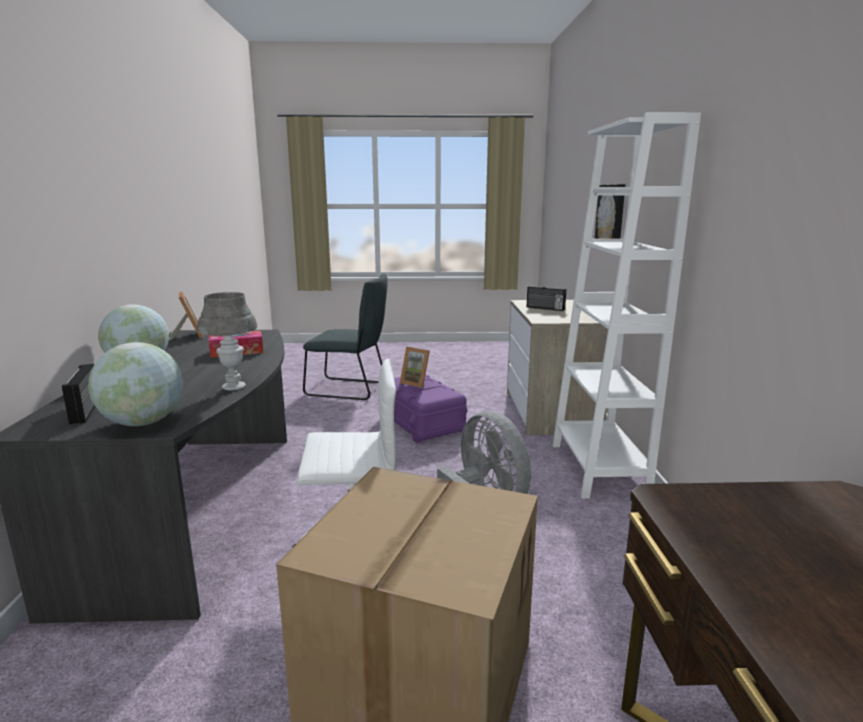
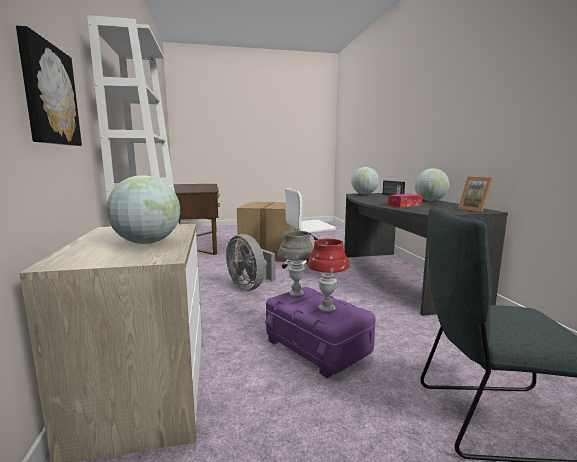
camera: 170 degrees right, 5 degrees down
grey table lamp [197,292,257,390] -> grey table lamp moved to [278,231,314,296]
picture frame [400,347,430,388] -> red table lamp [307,239,349,312]
radio [527,286,566,311] -> globe [106,175,180,244]

